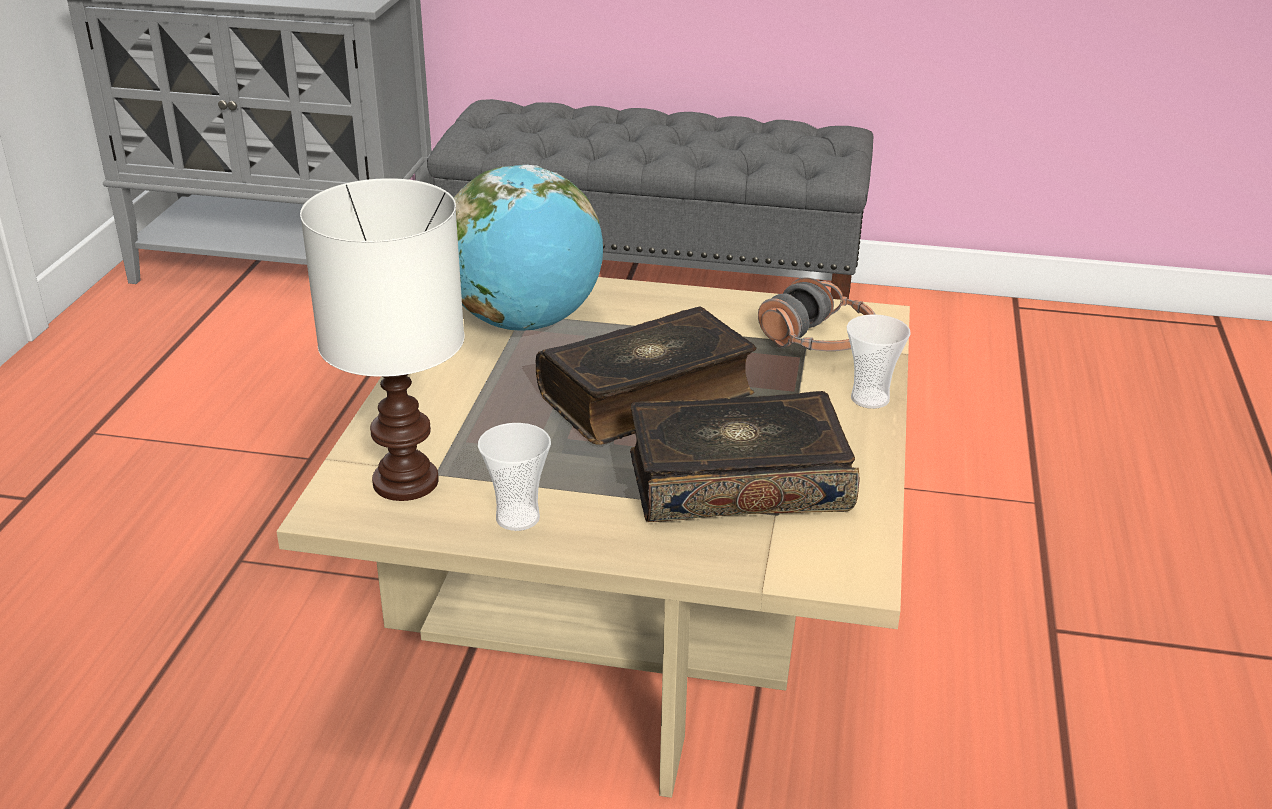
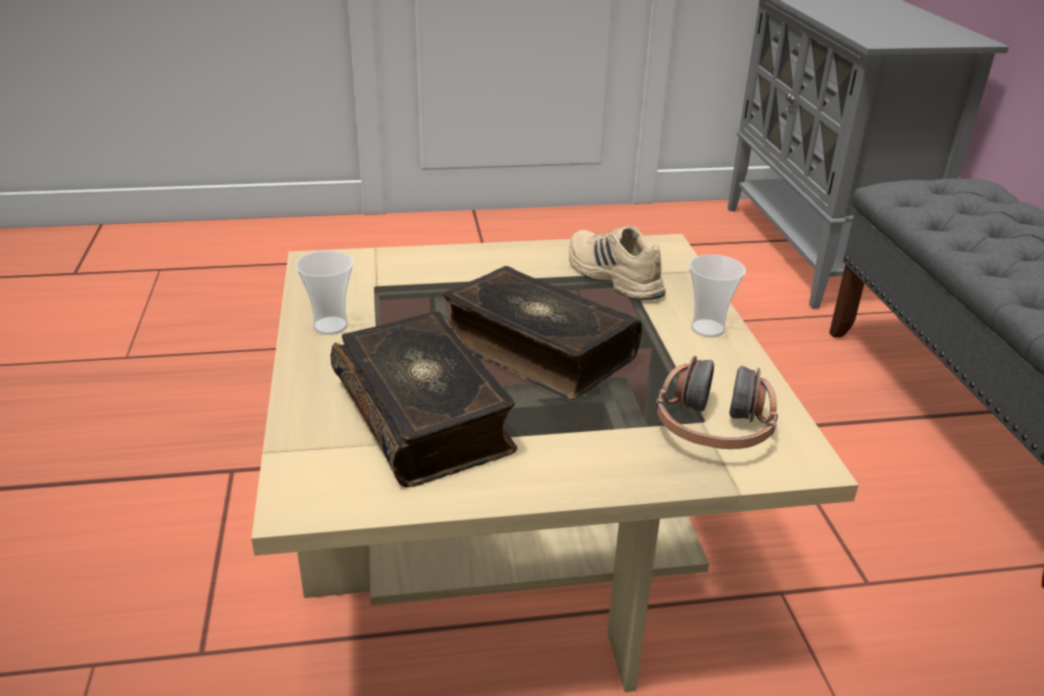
camera: 70 degrees right, 0 degrees up
white table lamp [300,178,465,501] -> none
globe [454,165,603,331] -> beige shoe [569,225,666,300]
cup [847,314,911,409] -> cup moved to [689,254,746,337]

